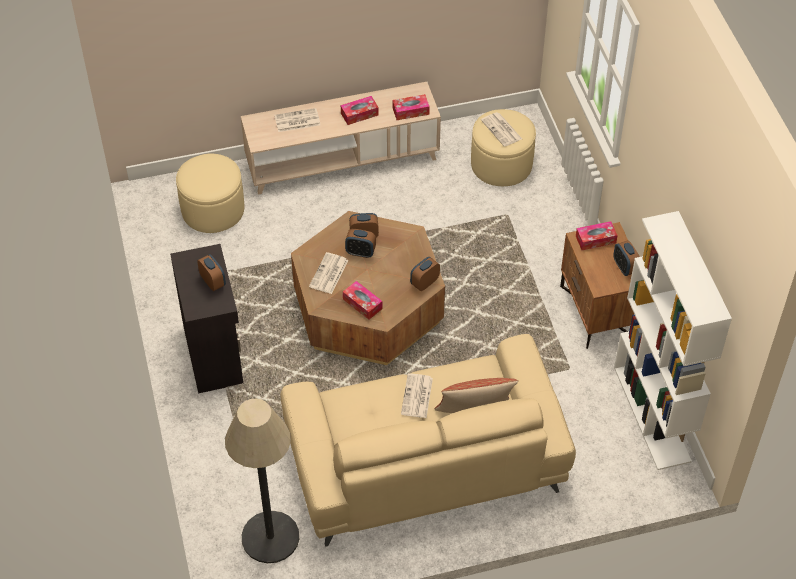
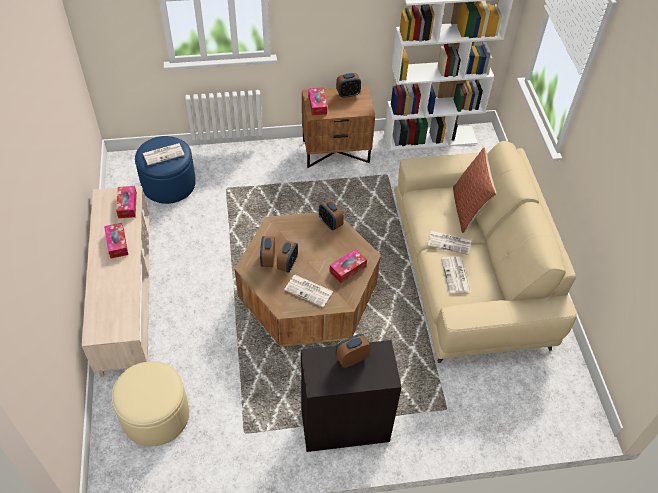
camera: 85 degrees left, 0 degrees up
floor lamp [225,399,299,563] -> none
newspaper [274,108,320,132] -> newspaper moved to [441,256,471,293]
beige ottoman [471,109,536,186] -> blue ottoman [135,136,196,204]

